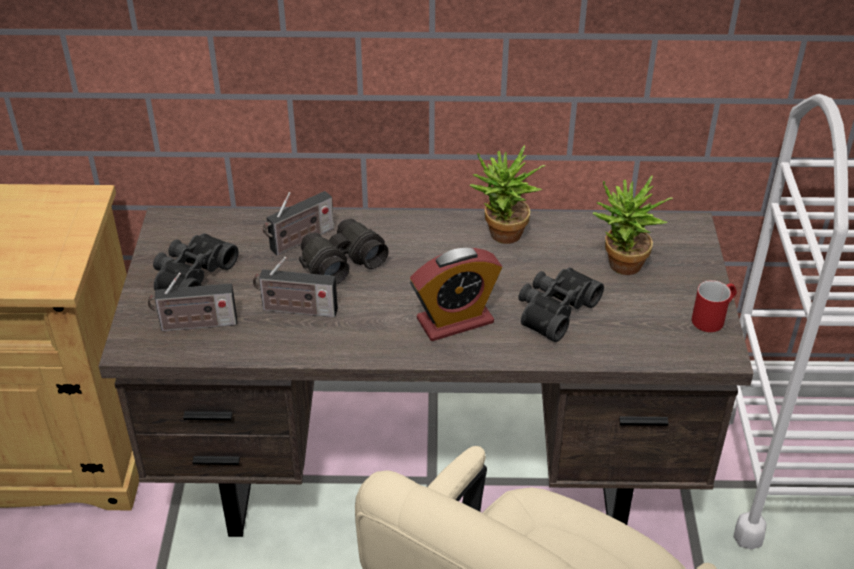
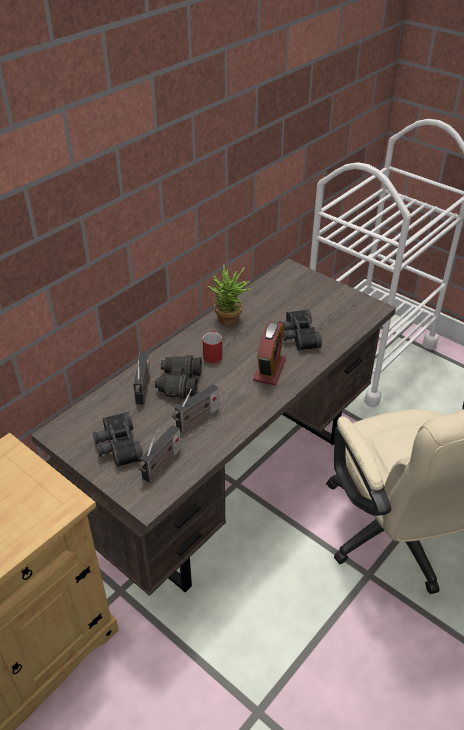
camera: 50 degrees left, 0 degrees up
potted plant [593,175,673,275] -> none
red mug [692,280,737,332] -> red mug moved to [203,331,222,363]

